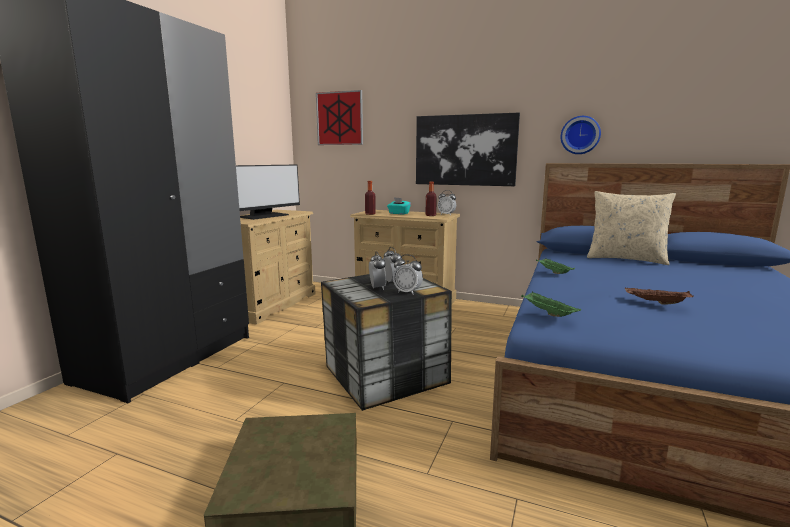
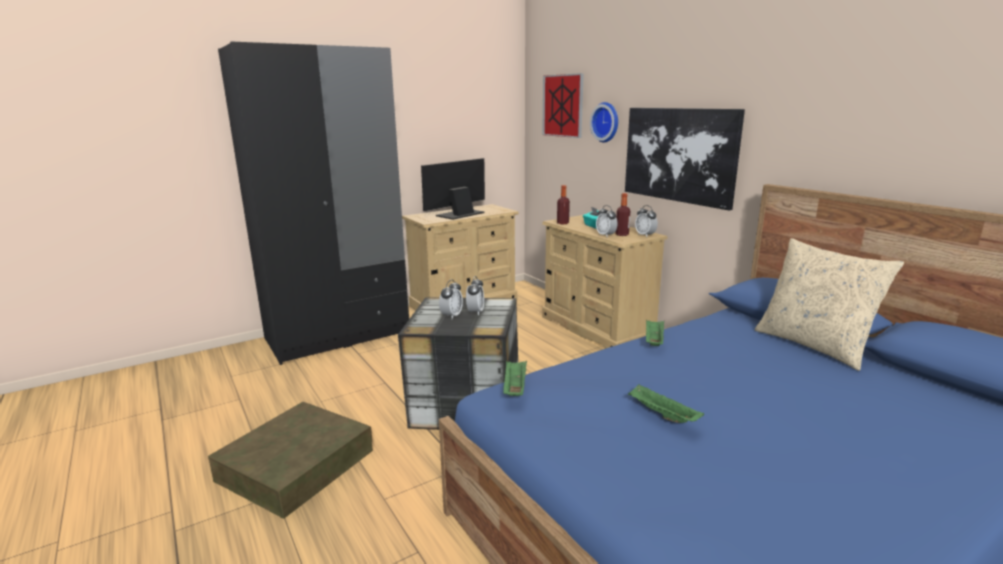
camera: 35 degrees right, 5 degrees up
monitor [236,165,300,220] -> monitor turned 150 degrees clockwise [421,158,485,220]
alarm clock [393,255,423,295] -> alarm clock moved to [596,205,618,236]
wall clock [561,116,601,154] -> wall clock moved to [590,102,618,142]
brown tray [625,287,694,305] -> green tray [628,385,704,423]

